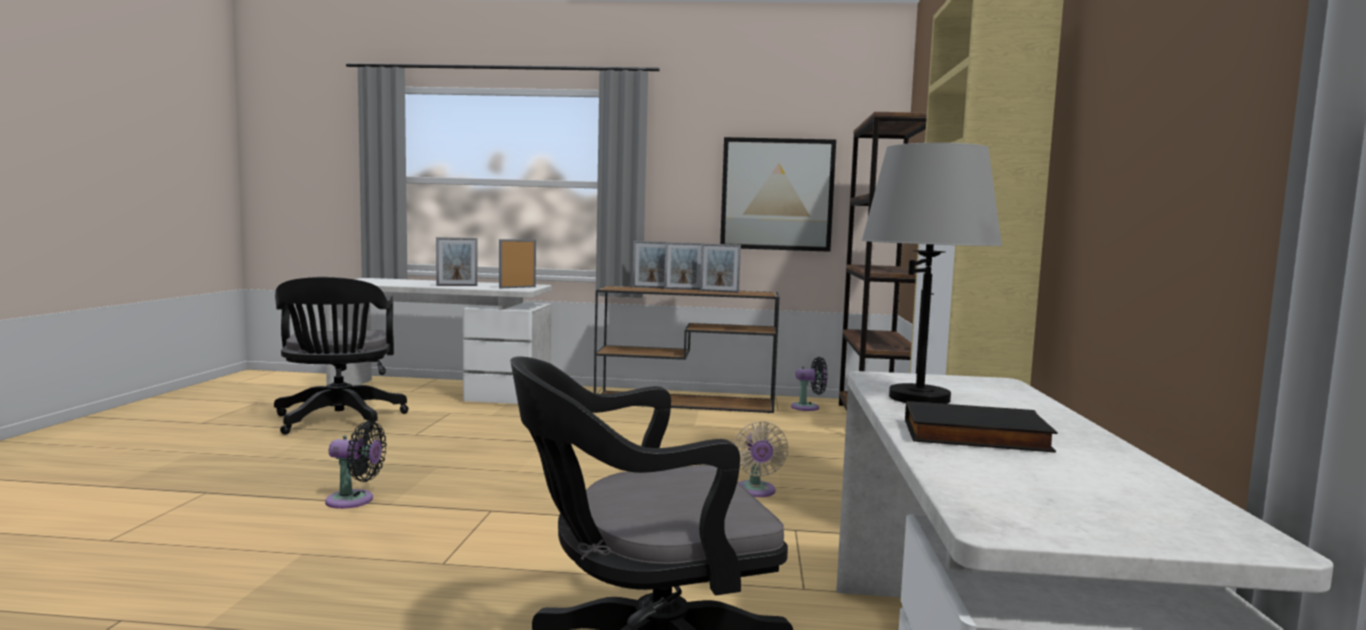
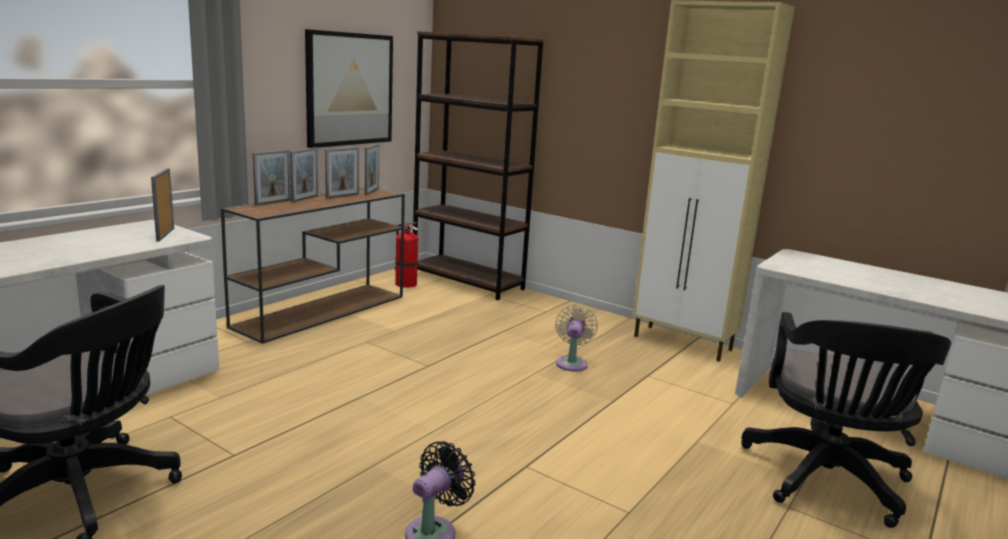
camera: 60 degrees left, 10 degrees up
picture frame [436,237,478,286] -> picture frame moved to [365,144,380,195]
beige fan [733,421,788,497] -> beige fan turned 105 degrees counterclockwise [555,305,598,372]
black fan [791,357,827,411] -> fire extinguisher [395,222,418,288]
grey table lamp [862,143,1002,404] -> none
black book [905,401,1058,453] -> none

